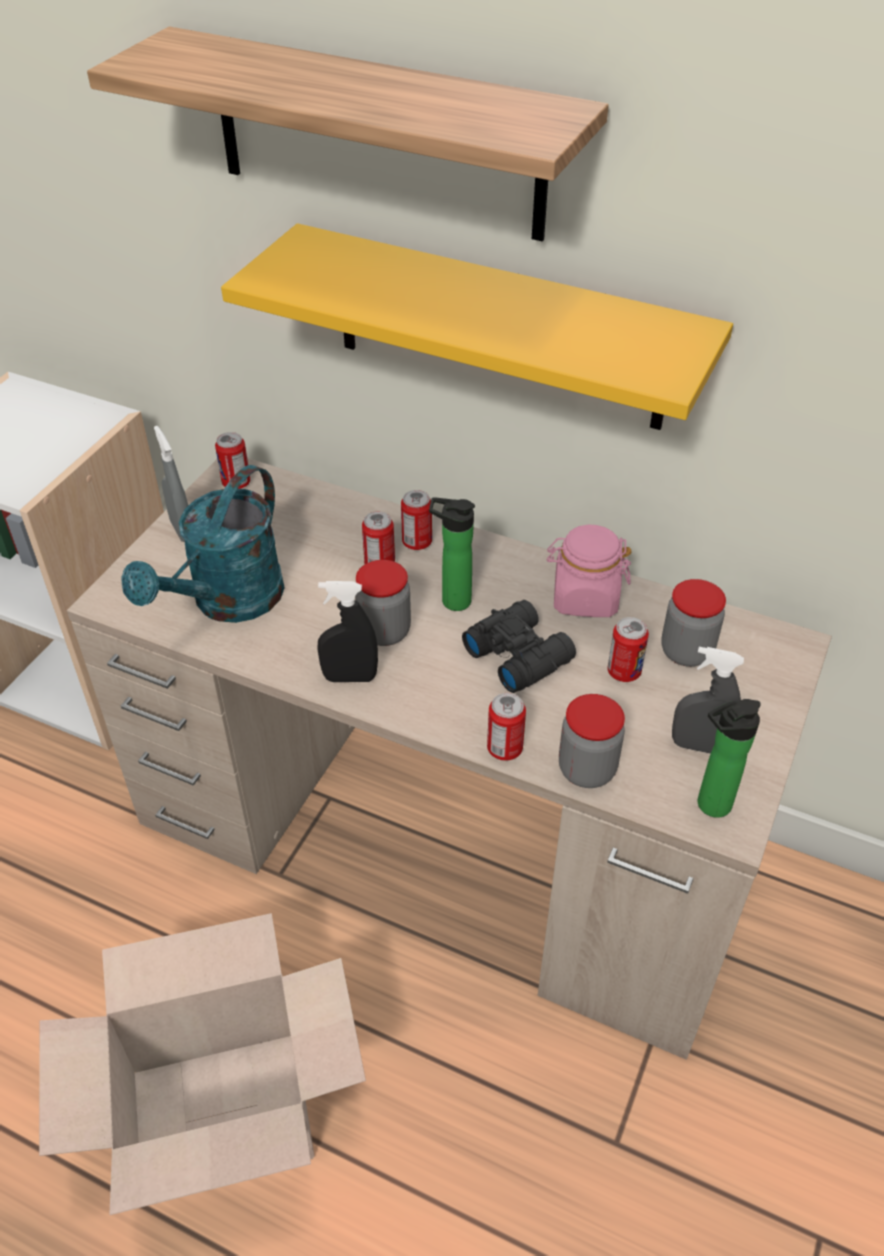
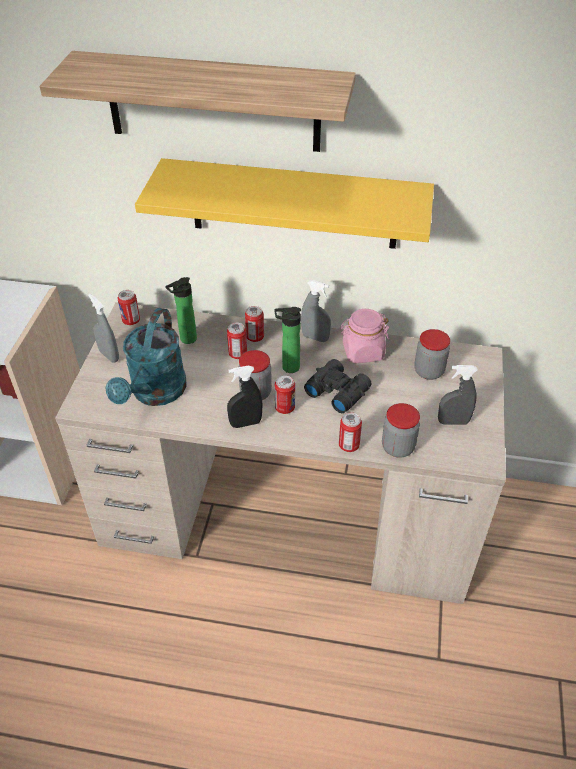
camera: 15 degrees left, 0 degrees up
cardboard box [39,913,366,1215] -> none
can [607,617,649,682] -> can moved to [275,376,295,414]
bottle [698,699,761,818] -> bottle moved to [165,277,197,344]
none -> grey spray bottle [301,280,331,342]

